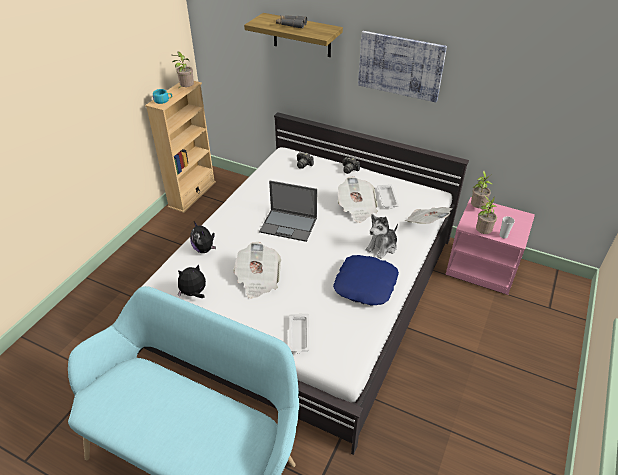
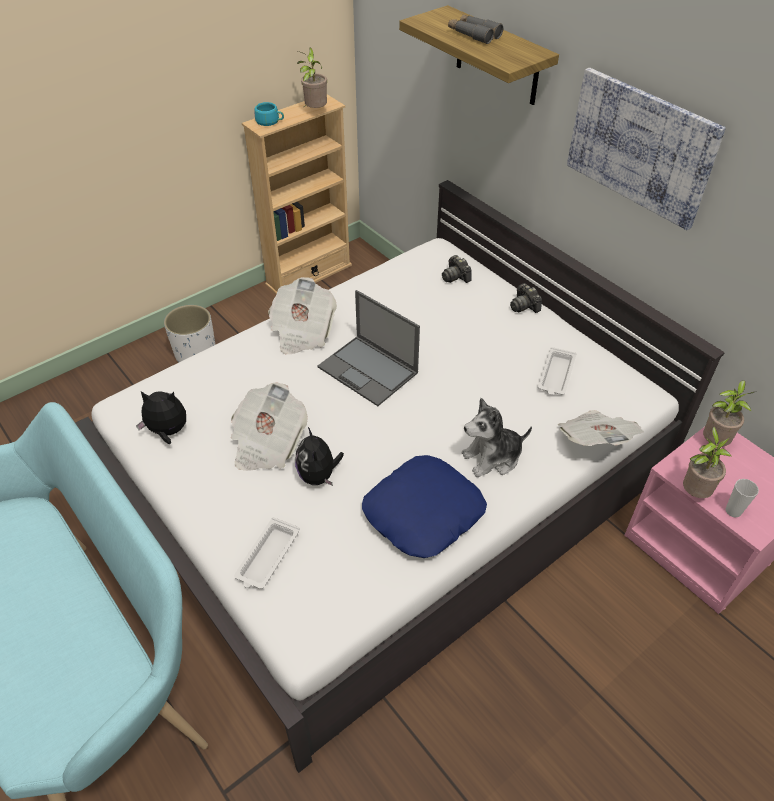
camera: 25 degrees right, 5 degrees up
plush toy [190,222,216,253] -> plush toy moved to [295,427,344,486]
newspaper [338,176,378,223] -> newspaper moved to [268,277,337,354]
none -> white planter [164,305,215,363]

